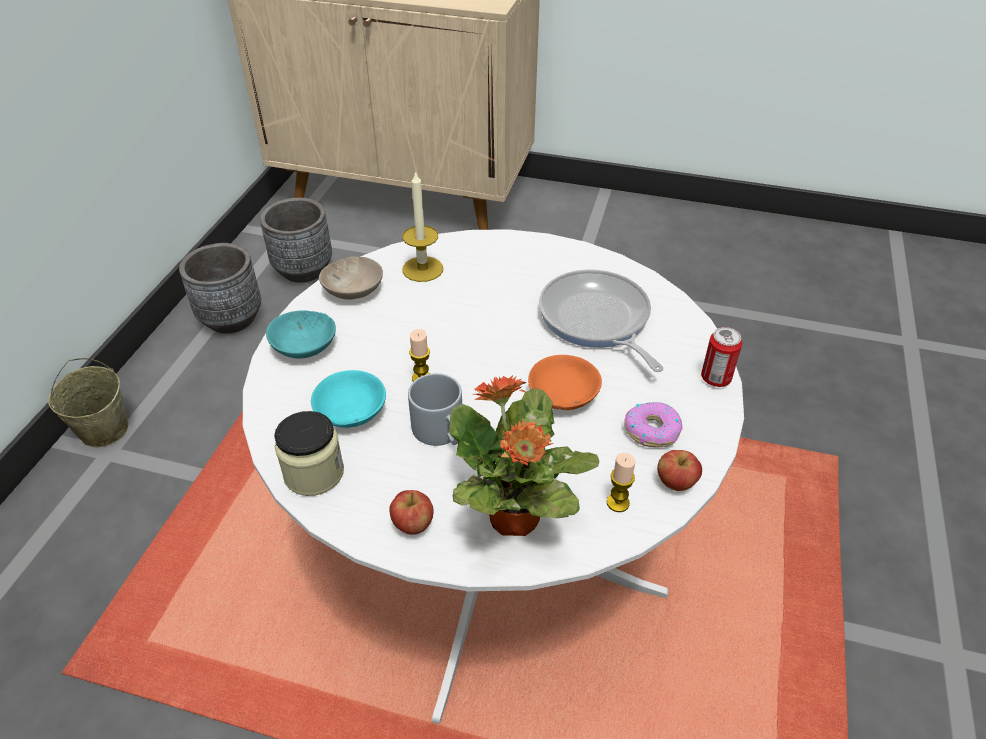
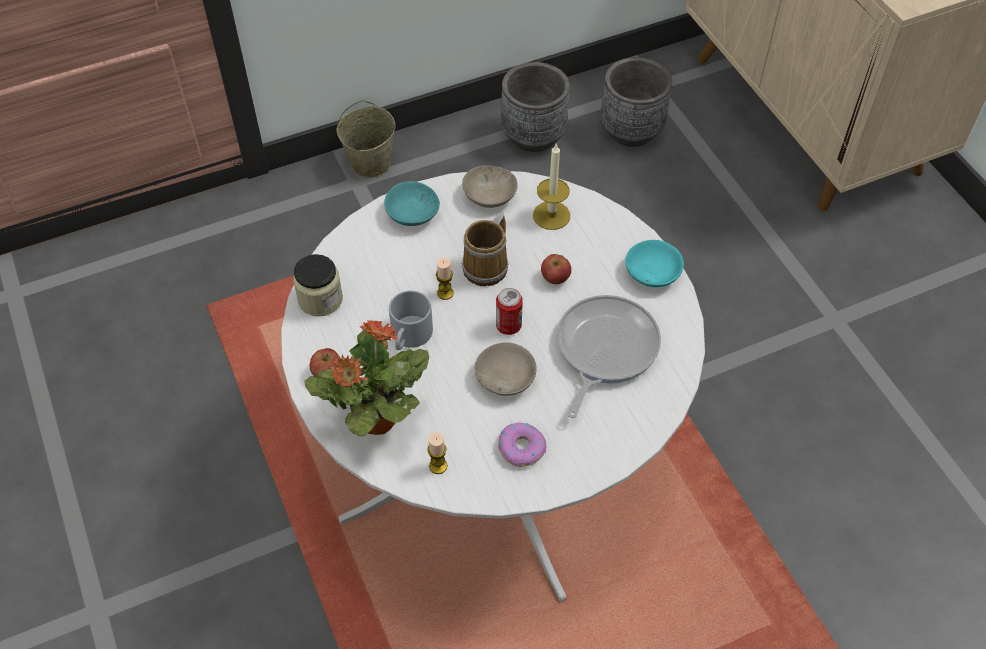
camera: 50 degrees right, 10 degrees up
turquoise bowl [311,370,386,428] -> turquoise bowl moved to [625,240,684,287]
orange bowl [528,355,602,410] -> beige bowl [475,342,537,396]
apple [657,450,702,491] -> apple moved to [541,254,571,284]
can [701,327,742,387] -> can moved to [496,288,523,335]
none -> mug [462,212,508,286]

